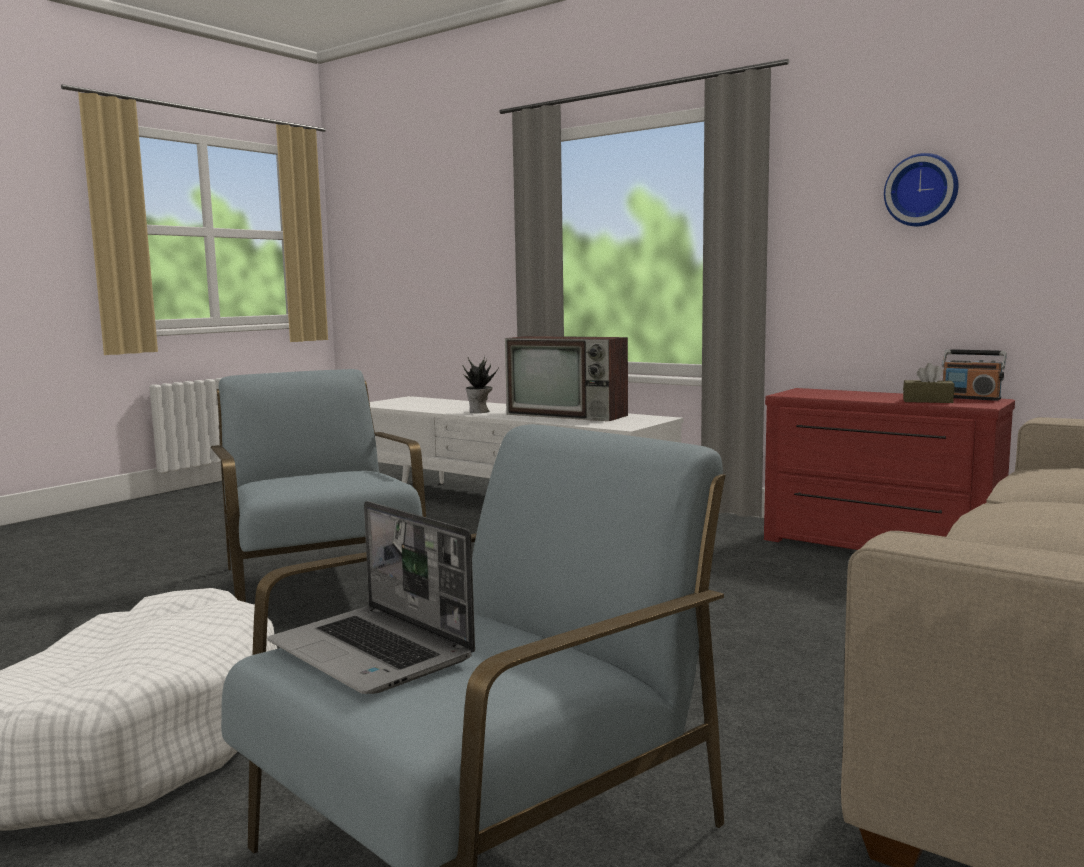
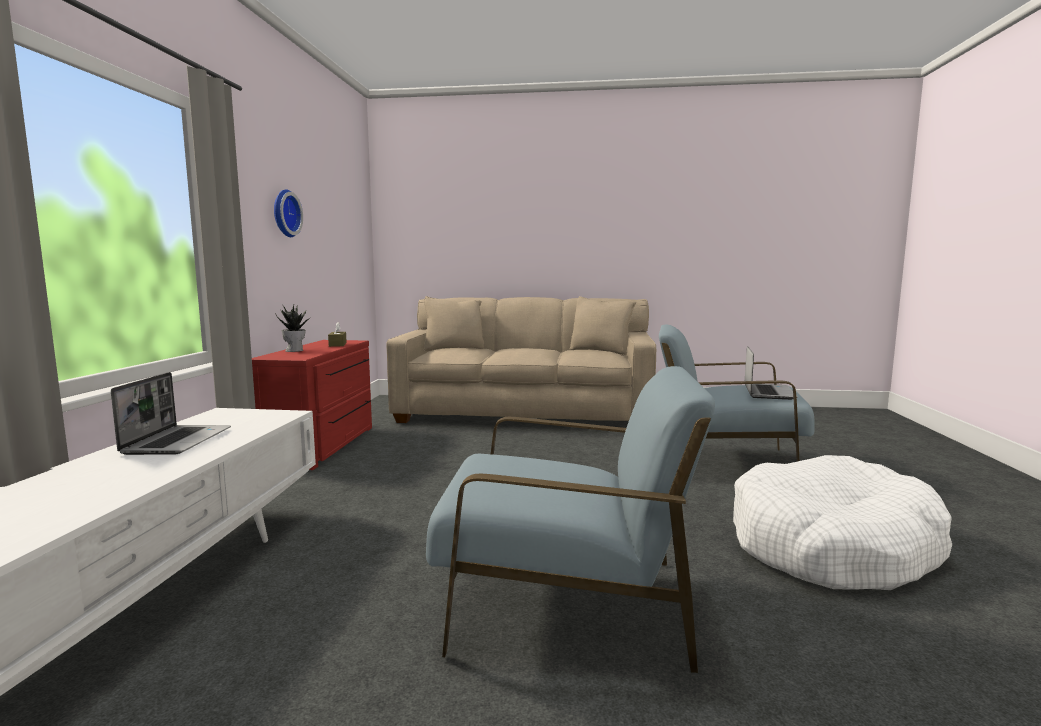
camera: 120 degrees left, 0 degrees up
blue armchair [211,369,426,602] -> blue armchair turned 120 degrees counterclockwise [426,366,715,673]
potted plant [463,356,499,413] -> potted plant moved to [275,304,312,352]
television [505,336,628,421] -> laptop [111,372,231,455]
radio [942,349,1007,401] -> none

